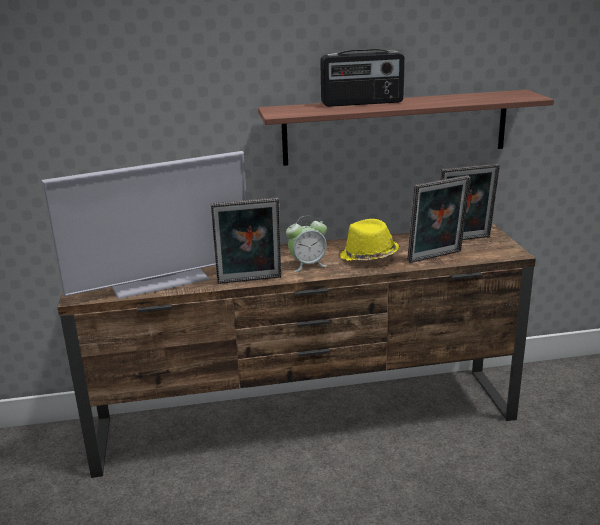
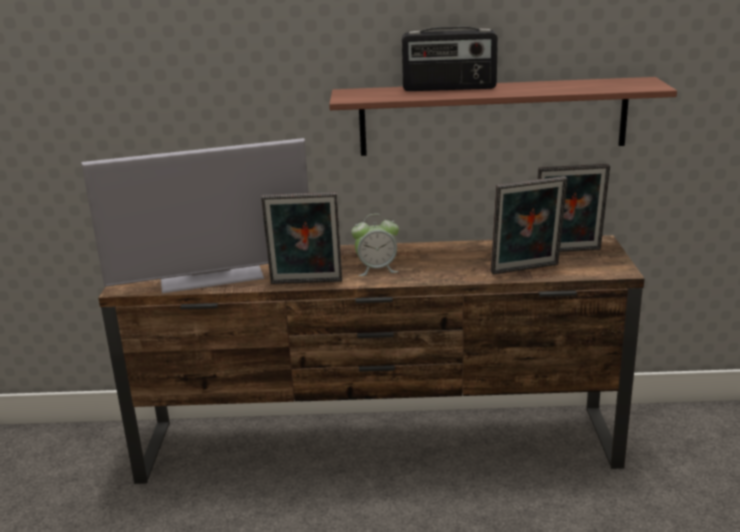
camera: 10 degrees right, 0 degrees up
yellow hat [340,219,399,261] -> none

